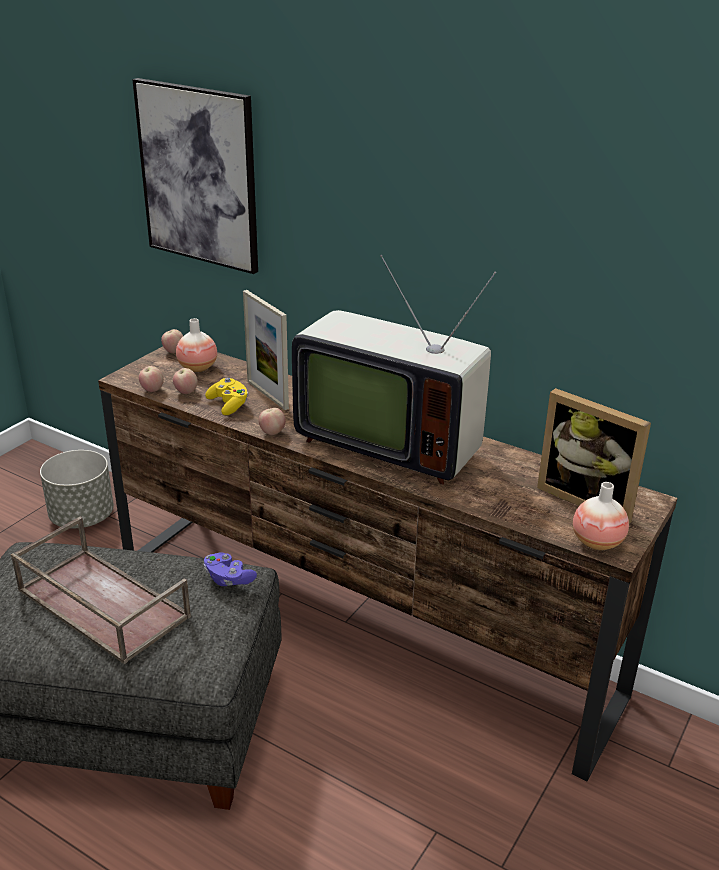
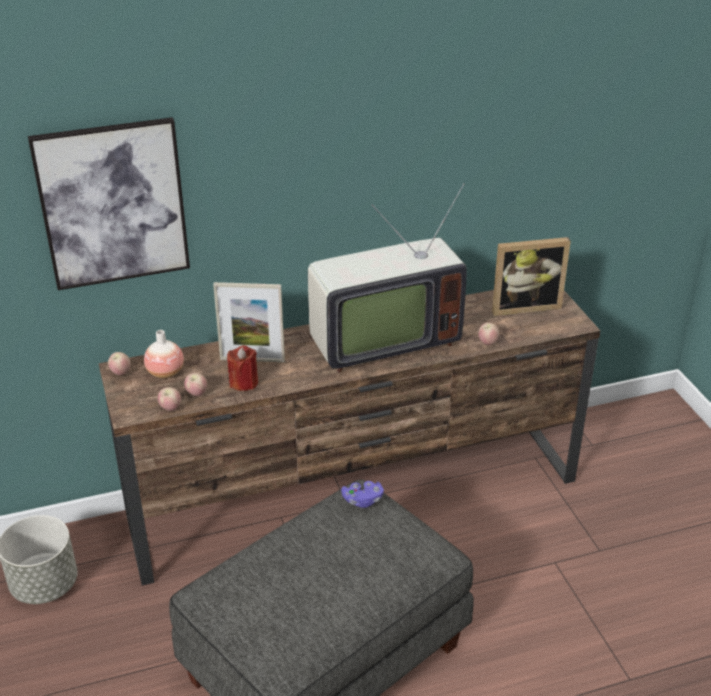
camera: 50 degrees left, 5 degrees up
brown tray [11,517,191,664] -> none
yellow game controller [205,378,248,415] -> red candle [227,345,258,391]
apple [259,408,285,435] -> apple moved to [478,322,499,345]
vase [573,482,629,550] -> none

